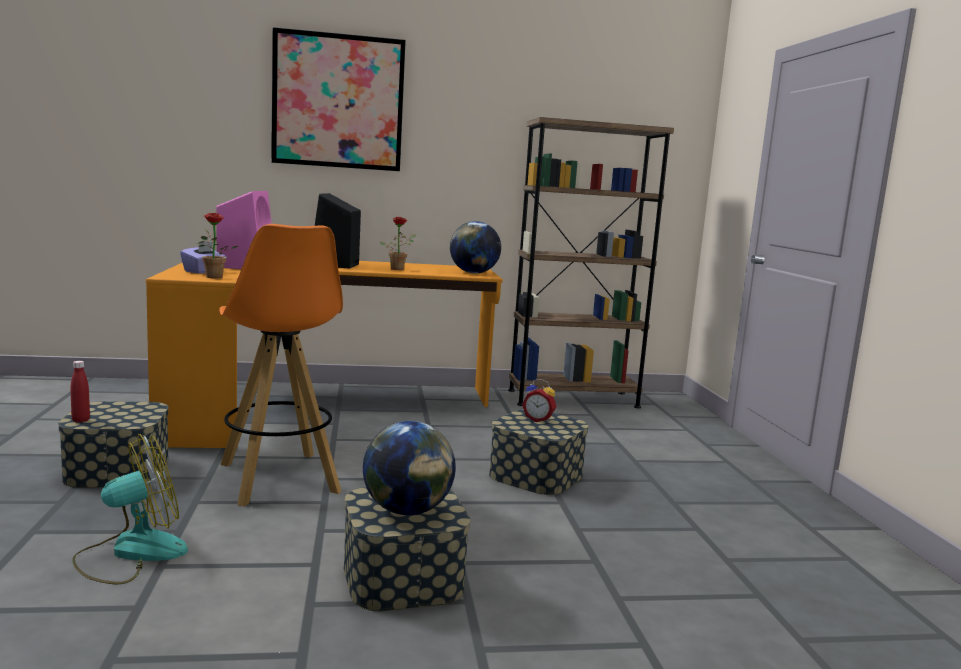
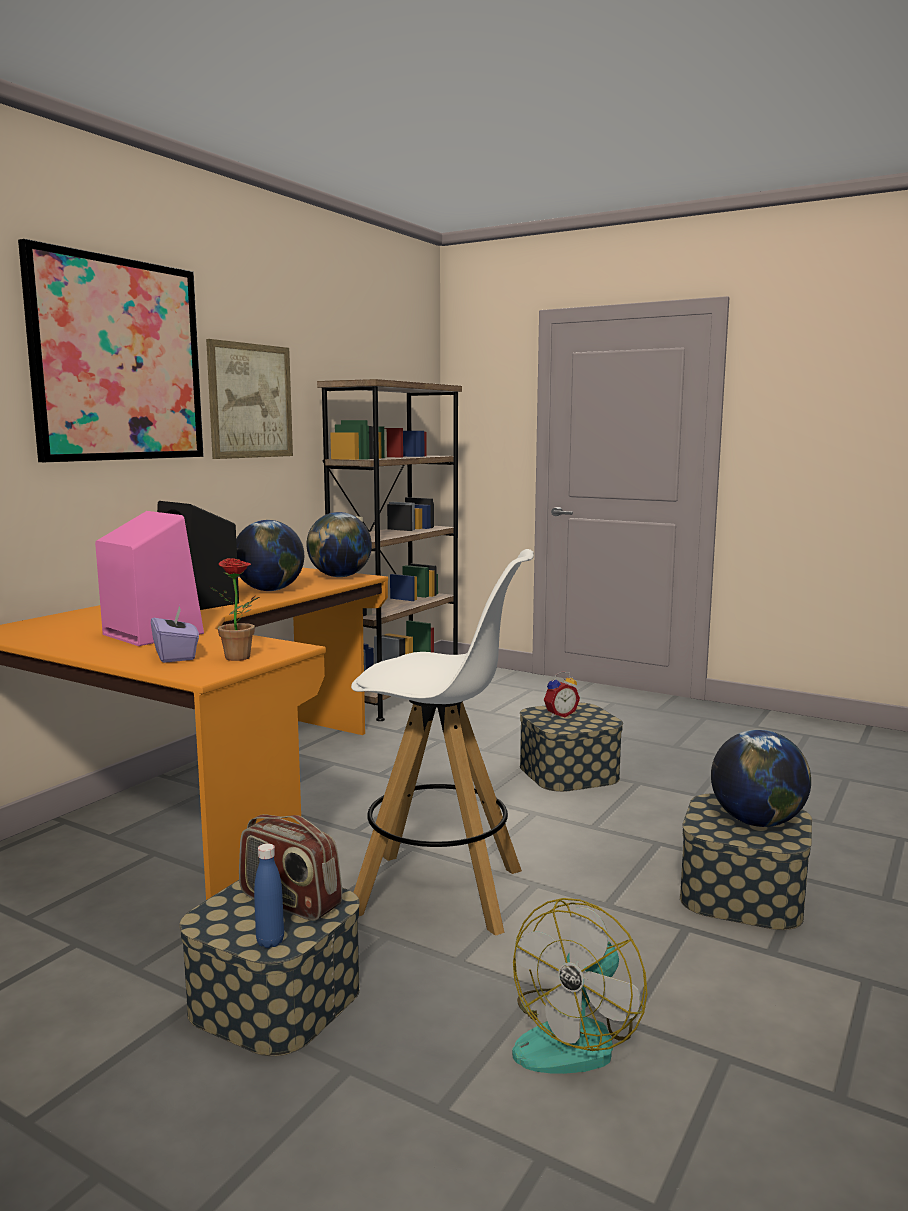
camera: 50 degrees left, 0 degrees up
red bottle [71,361,90,422] -> blue bottle [254,843,284,948]
fan [72,434,188,584] -> fan turned 150 degrees counterclockwise [512,898,647,1074]
orange stool [220,224,343,507] -> white stool [351,549,534,936]
potted plant [380,217,416,270] -> globe [236,520,304,591]
none -> picture [206,339,293,459]
none -> radio [239,814,342,921]

